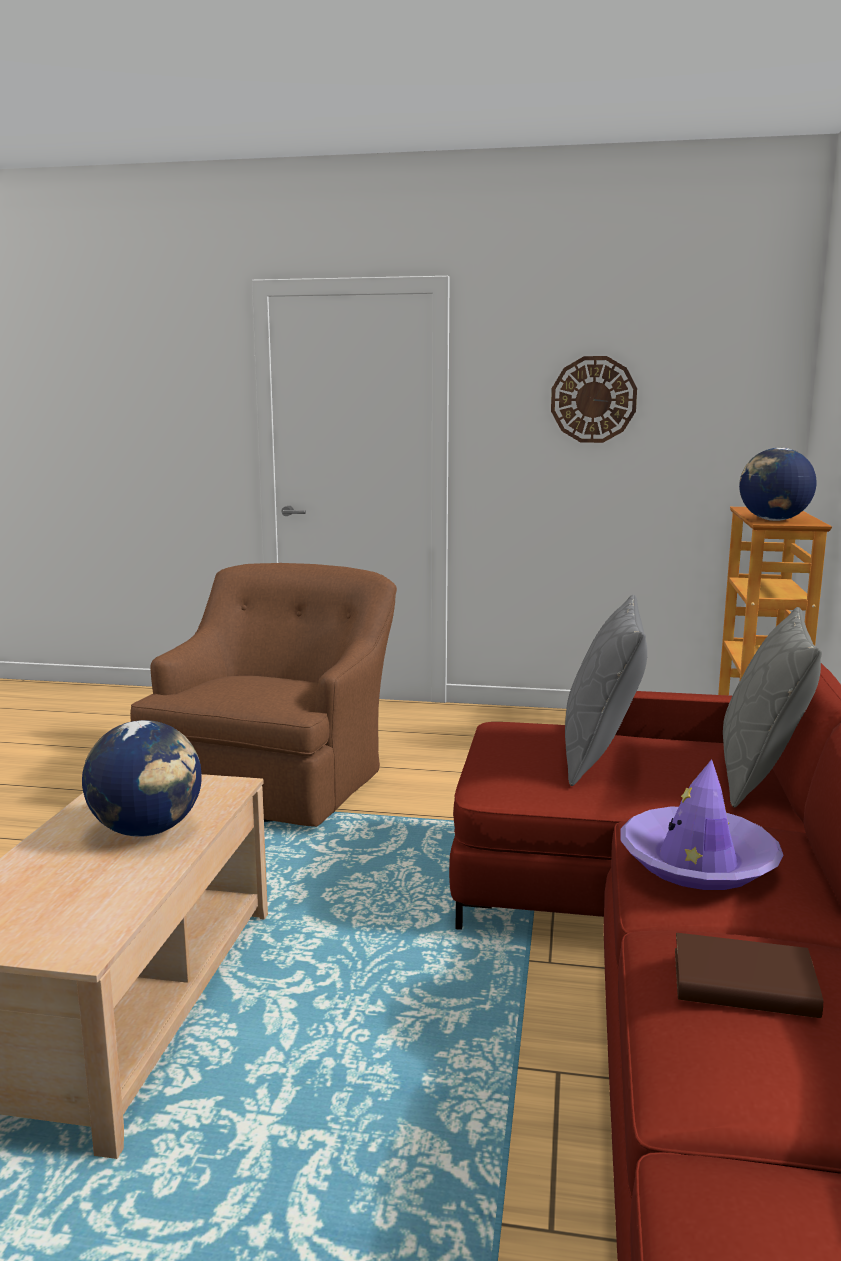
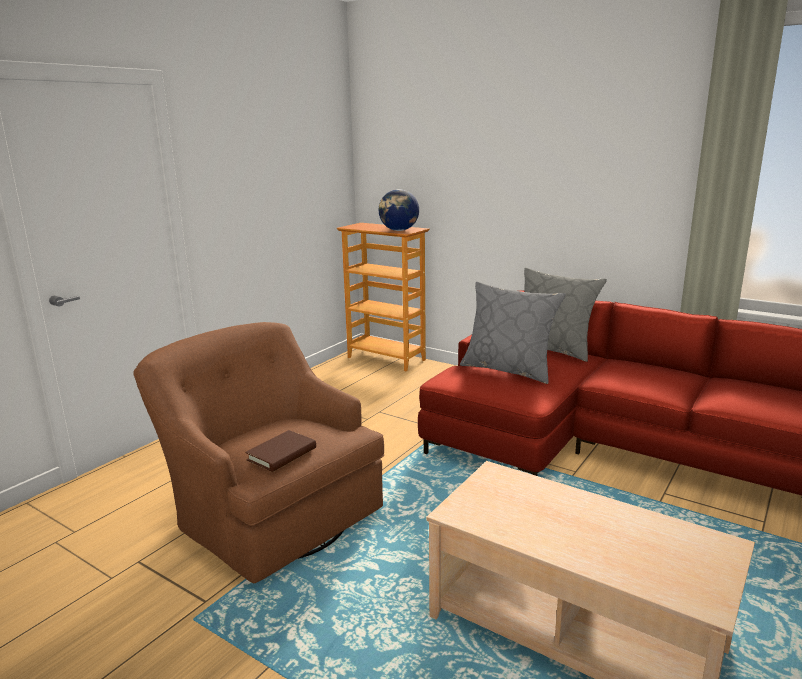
camera: 65 degrees left, 5 degrees up
globe [82,720,202,837] -> none
wall clock [551,356,637,443] -> none
purple hat [620,759,783,890] -> none
brown book [675,933,823,1018] -> brown book moved to [245,430,316,472]

